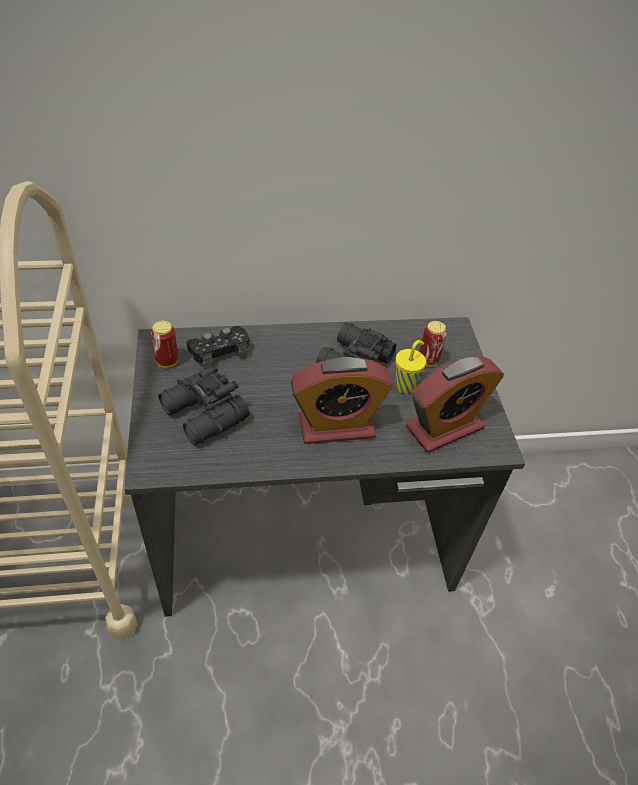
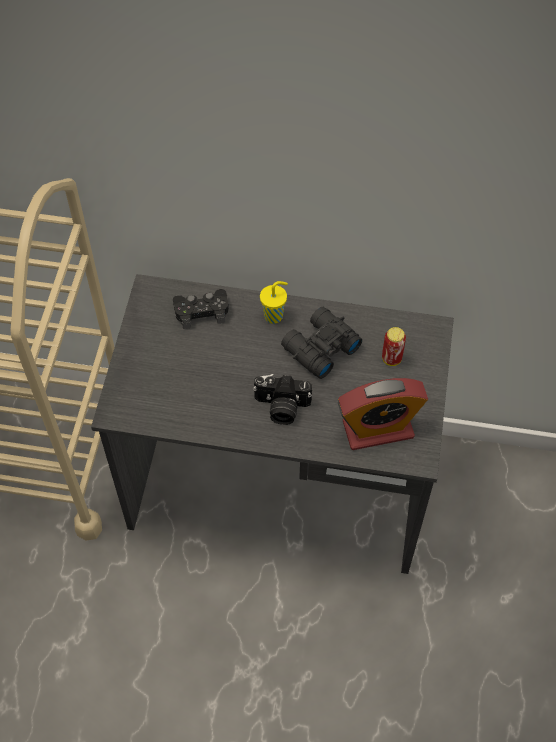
camera: 20 degrees right, 10 degrees up
can [151,321,178,368] -> none
black binoculars [158,366,250,446] -> none
alarm clock [291,357,393,444] -> camera [253,374,312,425]
yellow cup [395,340,426,394] -> yellow cup moved to [260,281,288,324]

